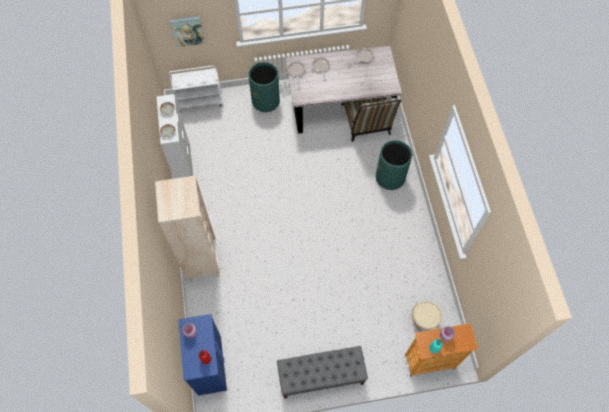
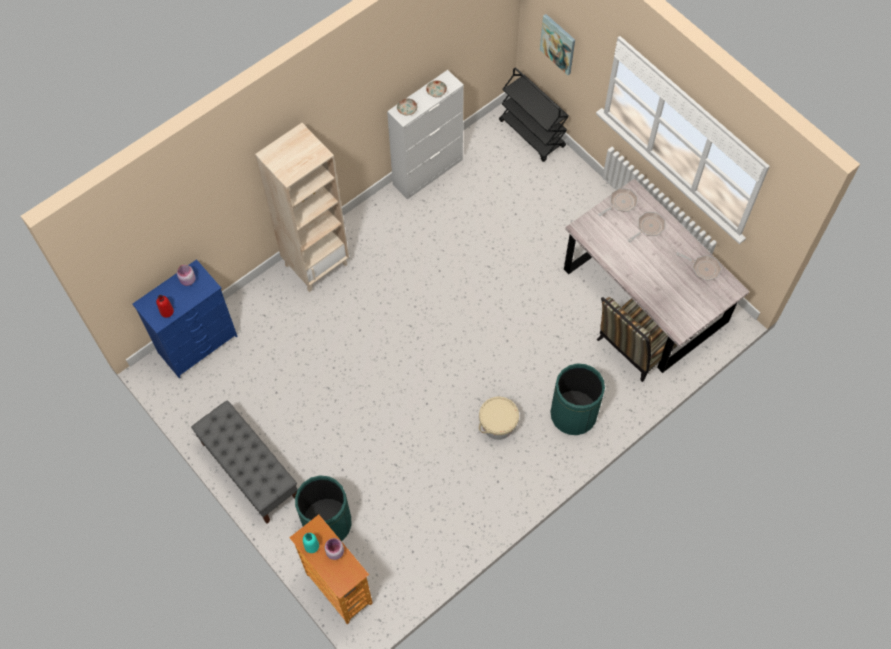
camera: 60 degrees right, 0 degrees up
white cart [169,65,223,111] -> black cart [499,68,569,162]
green trash can [249,62,280,112] -> green trash can moved to [295,476,352,541]
beige bucket [411,301,442,332] -> beige bucket moved to [479,397,519,440]

